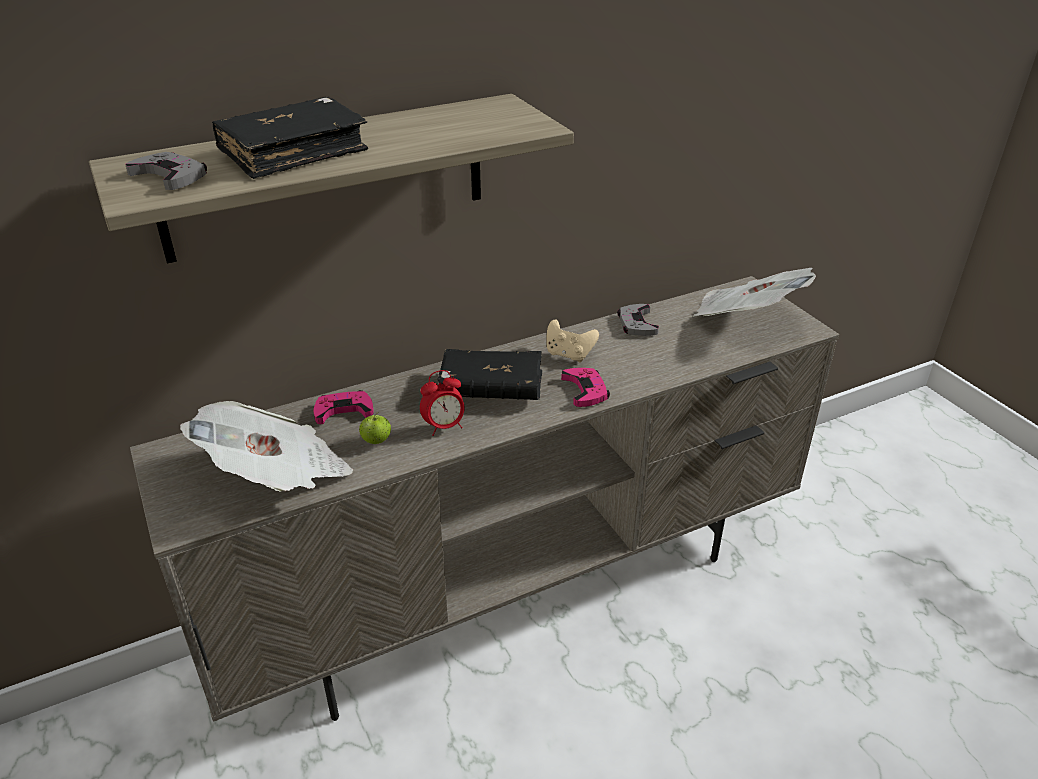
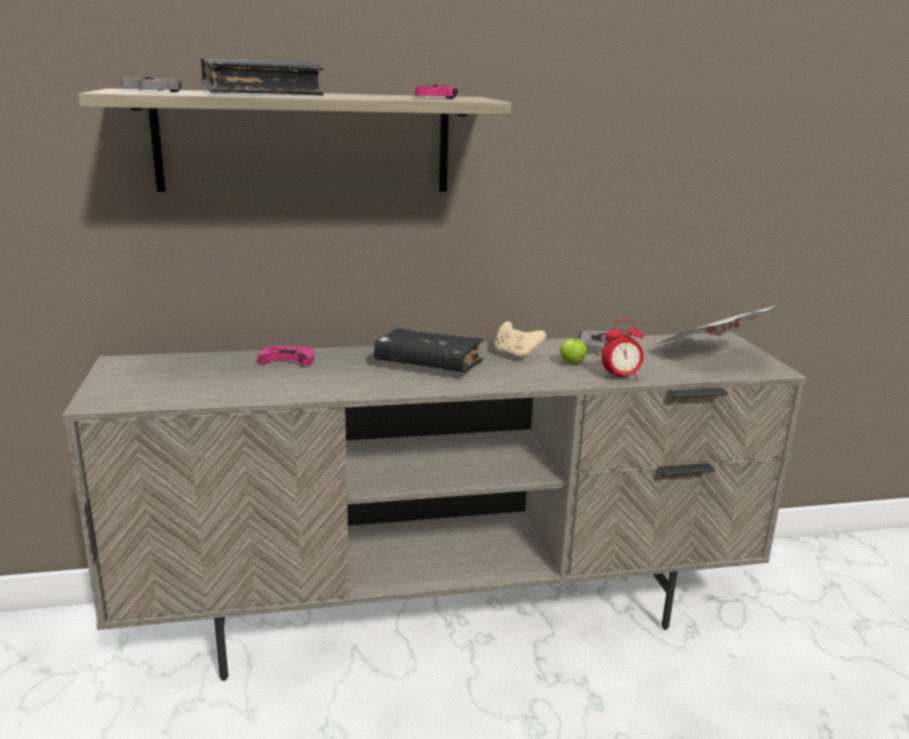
camera: 15 degrees right, 15 degrees down
newspaper [180,401,353,492] -> none
apple [359,412,391,444] -> apple moved to [560,335,587,364]
alarm clock [420,370,465,436] -> alarm clock moved to [601,319,644,380]
pink game controller [561,368,610,407] -> pink game controller moved to [415,85,458,99]

